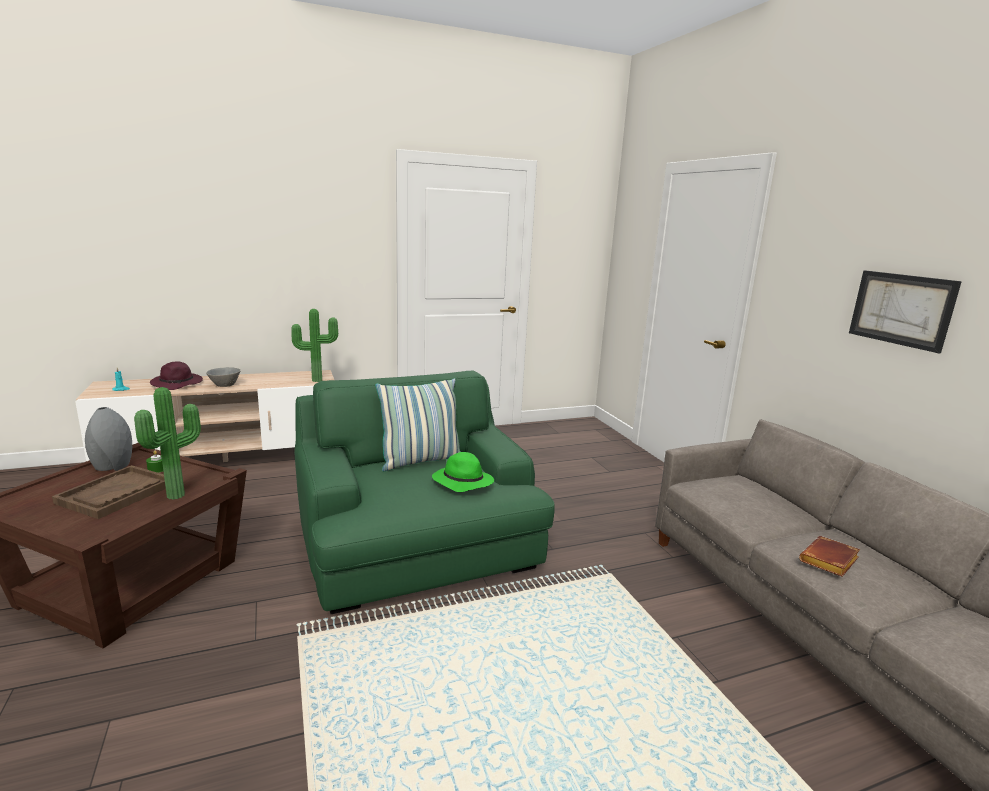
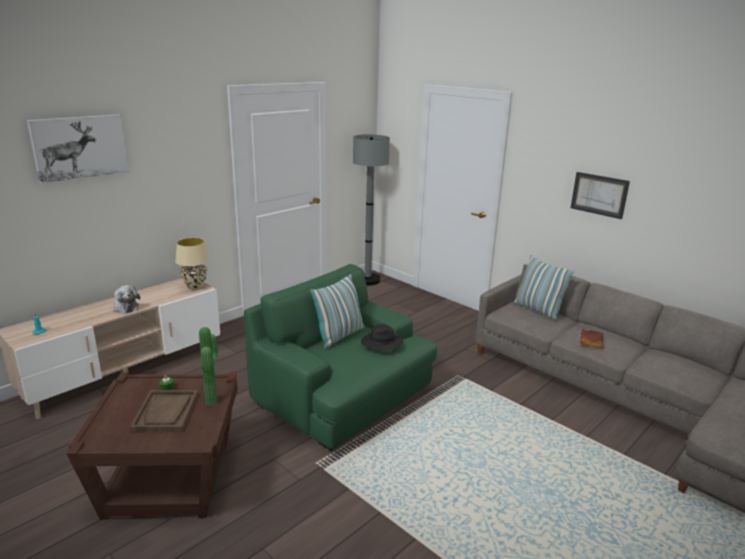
camera: 25 degrees left, 5 degrees up
grey vase [85,407,132,471] -> none
purple hat [150,361,203,390] -> none
grey bowl [206,367,240,387] -> plush toy [113,285,140,314]
potted plant [291,309,338,382] -> beige table lamp [175,238,209,290]
green hat [432,452,494,492] -> black hat [361,324,403,352]
none -> picture [27,114,129,183]
none -> grey floor lamp [353,134,390,285]
none -> pillow [513,255,575,320]

